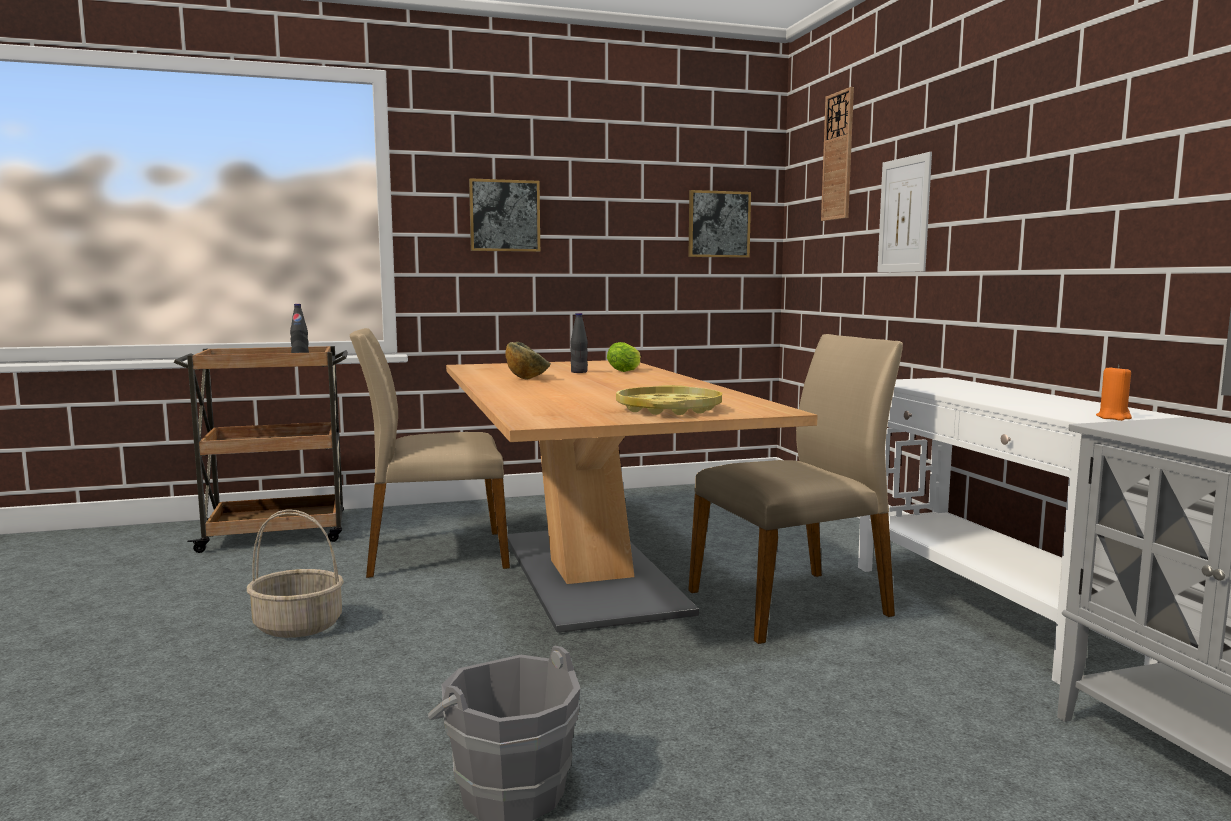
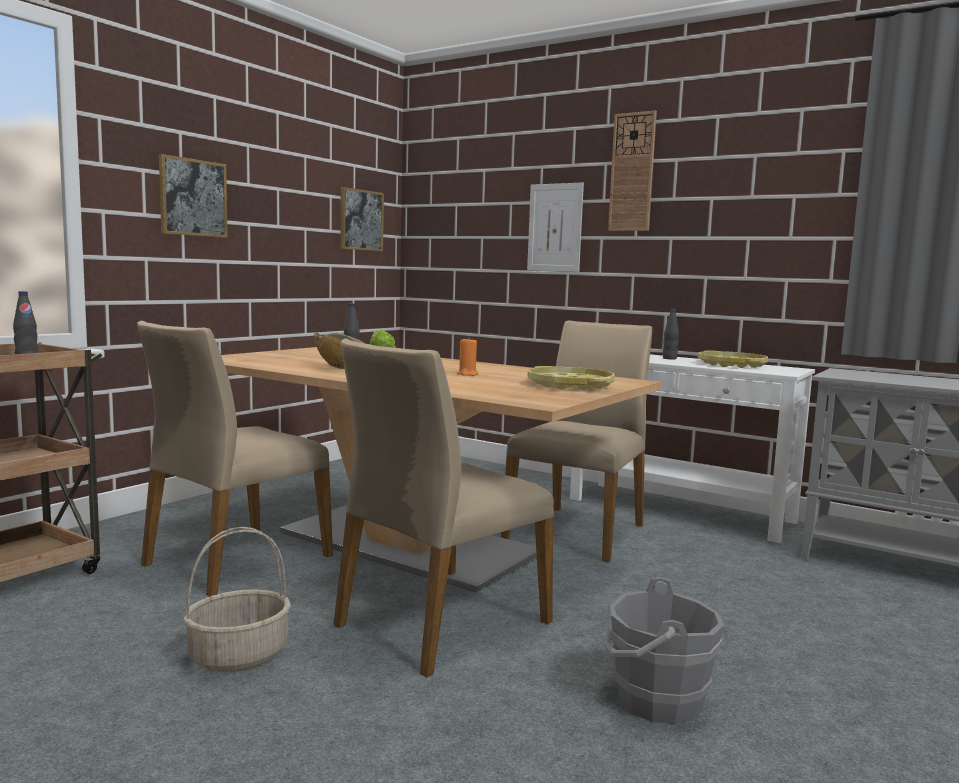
camera: 40 degrees left, 0 degrees up
wall clock [821,87,854,221] -> wall clock moved to [608,111,657,231]
orange candle [1096,365,1132,421] -> orange candle moved to [457,339,479,376]
none -> beige chair [334,339,554,677]
none -> black bottle [663,309,679,359]
none -> yellow tray [698,351,768,368]

